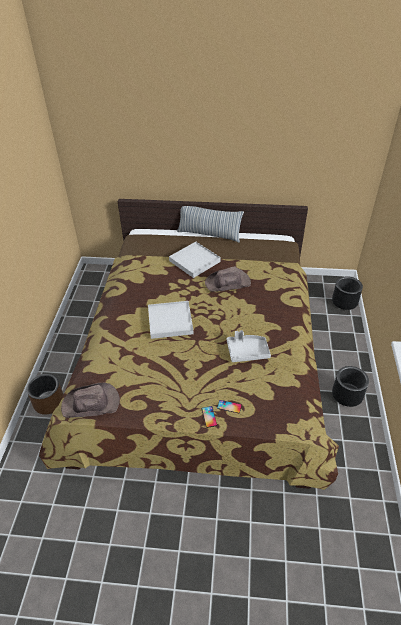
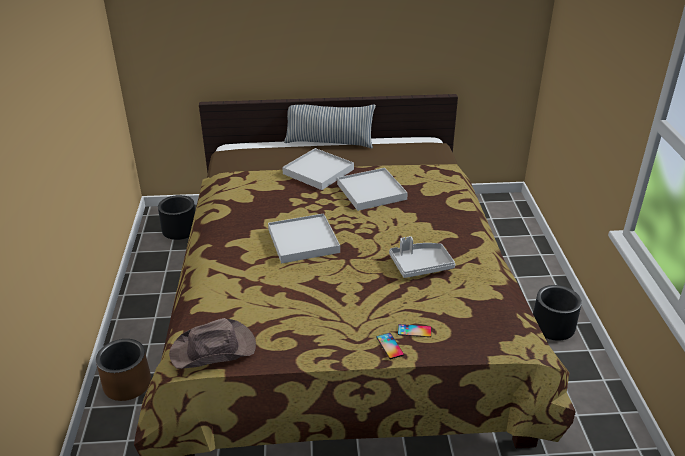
camera: 10 degrees left, 10 degrees down
brown hat [205,266,251,292] -> white tray [337,168,408,211]
black planter [332,276,363,310] -> black planter moved to [158,195,195,240]

